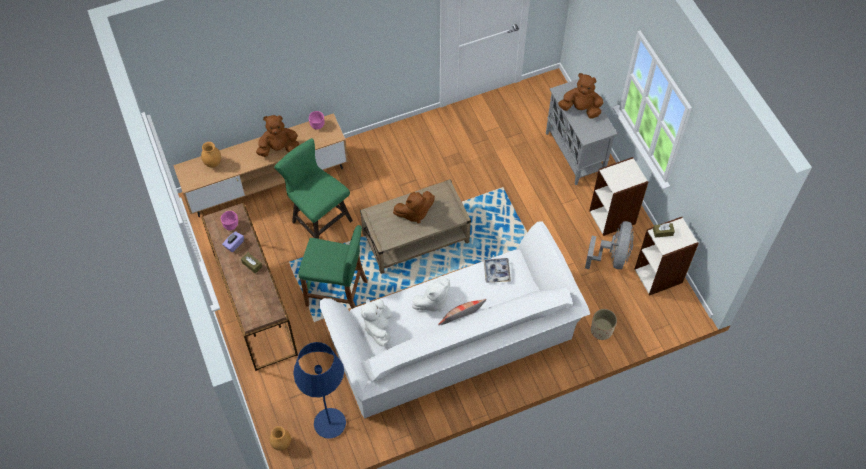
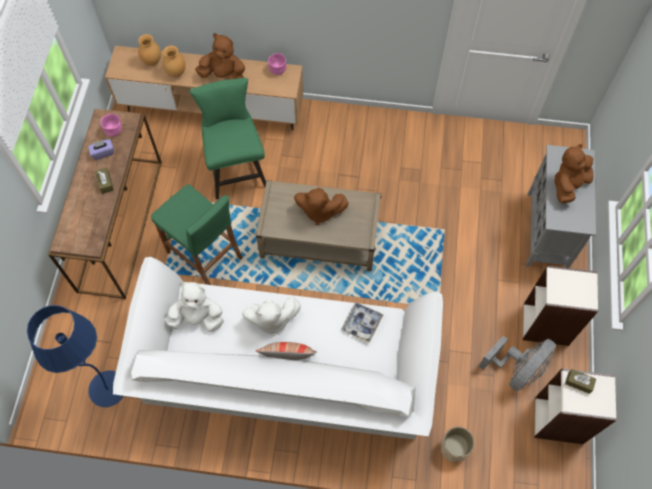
camera: 30 degrees right, 5 degrees up
brown vase [269,426,291,451] -> brown vase moved to [163,46,186,77]
white plush toy [361,299,393,346] -> white plush toy turned 60 degrees clockwise [164,282,224,332]
brown plush toy [558,73,603,118] -> brown plush toy turned 90 degrees counterclockwise [554,144,594,204]

